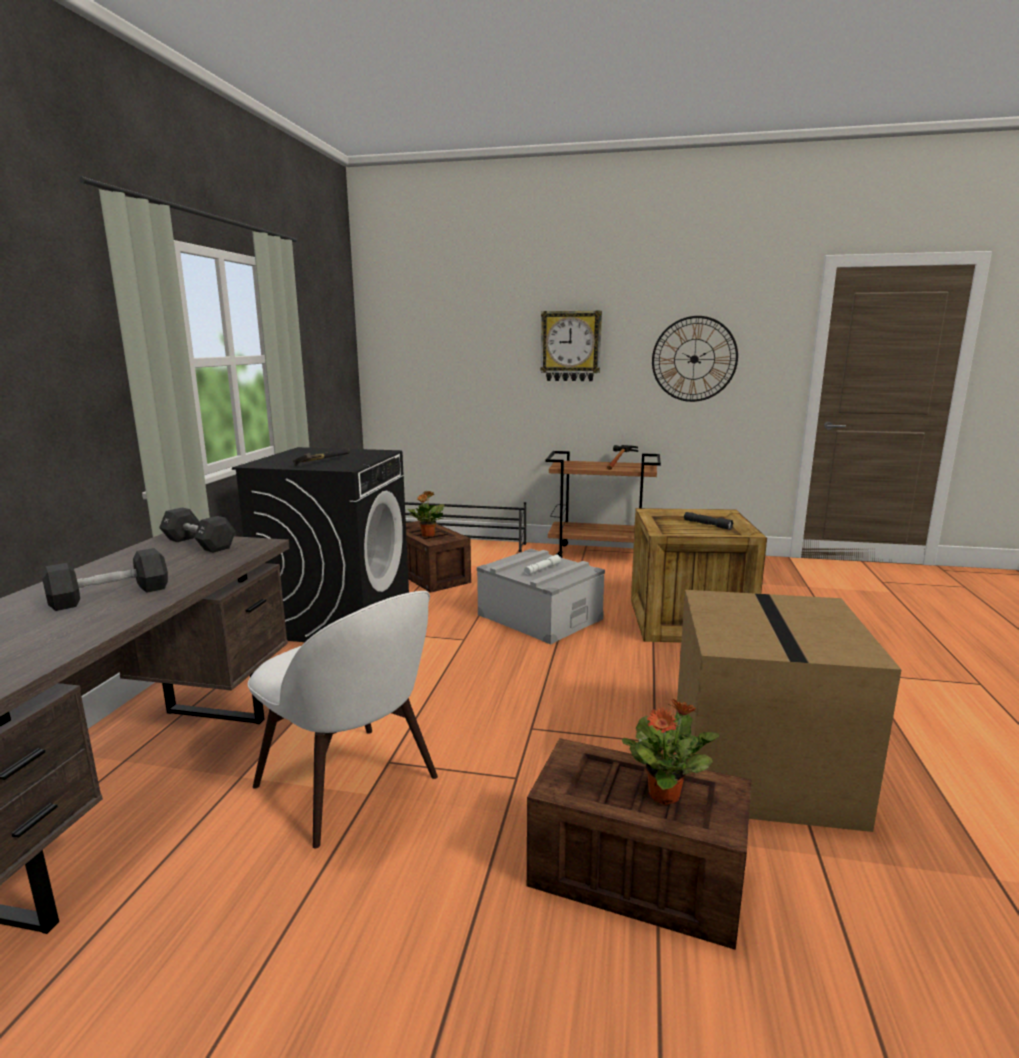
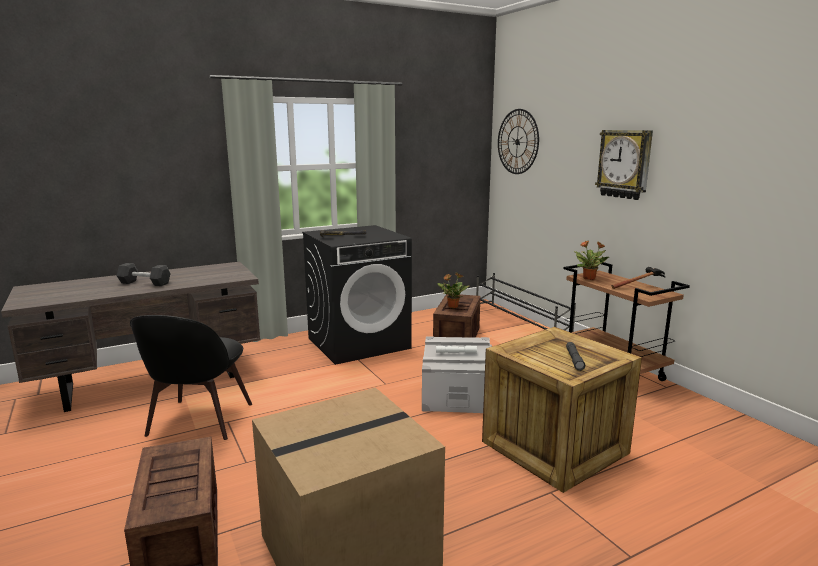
camera: 50 degrees right, 0 degrees up
black dumbbell [159,507,236,553] -> none
white chair [248,591,438,848] -> black chair [130,315,252,440]
potted plant [622,699,719,805] -> potted plant moved to [574,240,609,280]
wall clock [652,316,738,402] -> wall clock moved to [498,109,539,174]

